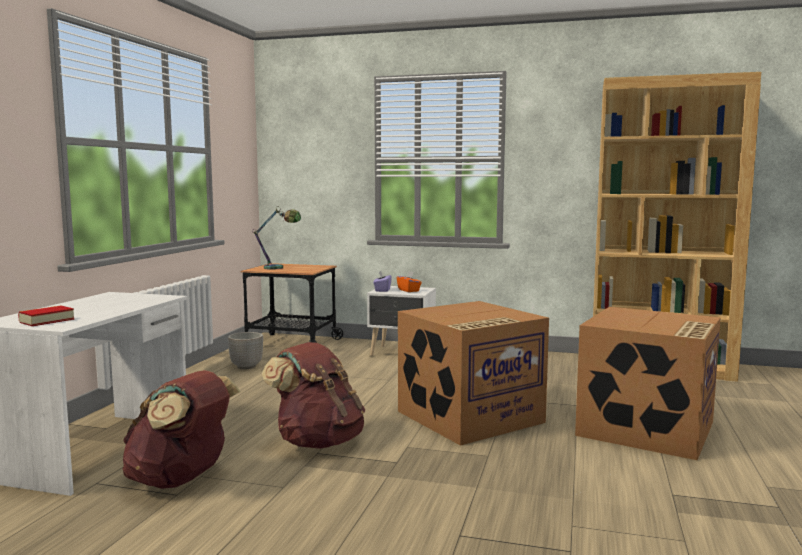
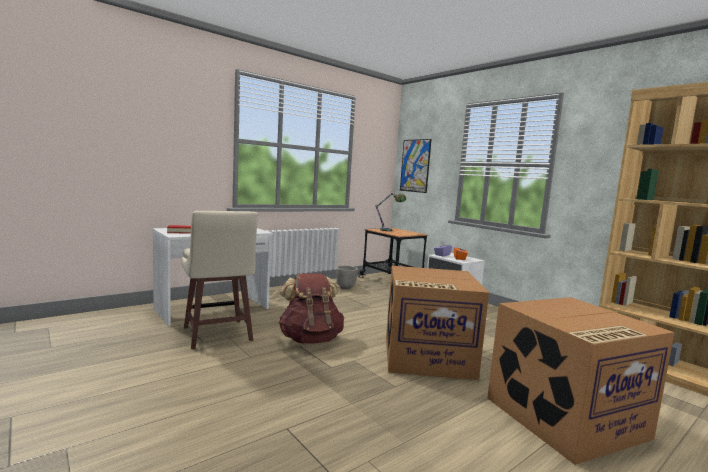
camera: 35 degrees right, 0 degrees up
brown backpack [122,370,240,489] -> beige stool [181,211,258,349]
none -> picture [400,139,431,193]

